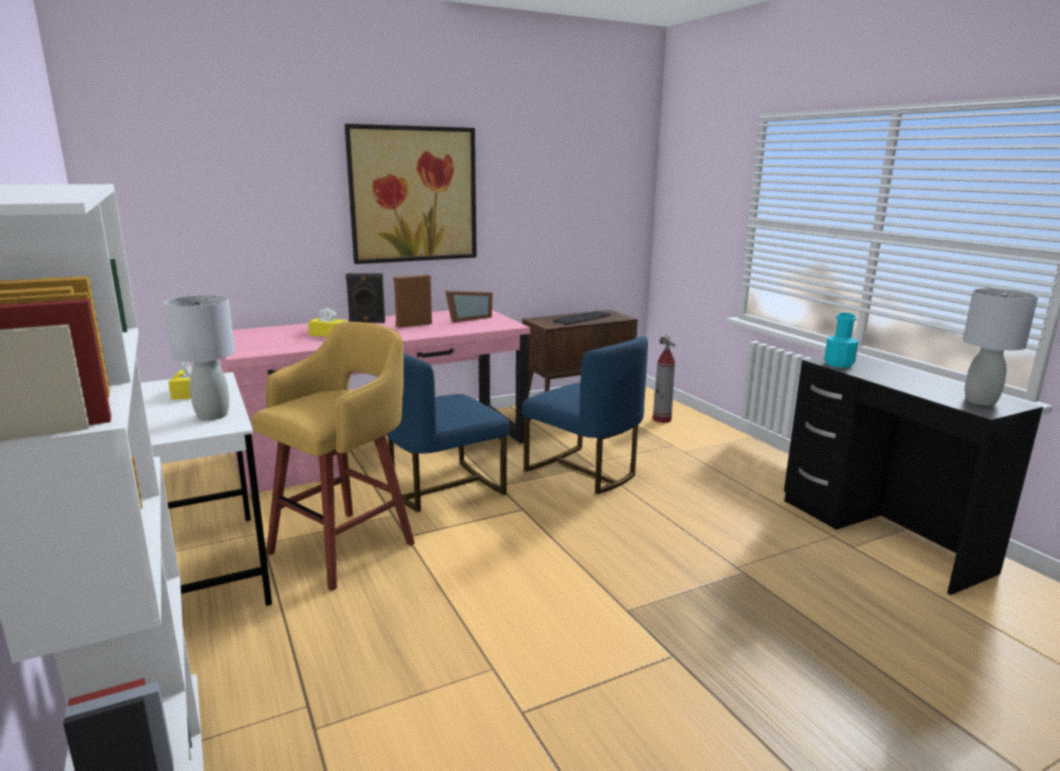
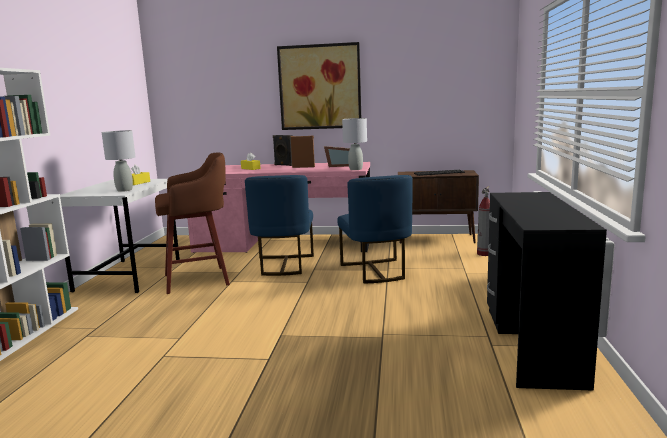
camera: 35 degrees right, 5 degrees down
yellow stool [252,322,415,591] -> brown stool [155,152,230,294]
blue chair [386,353,510,512] -> blue chair turned 90 degrees counterclockwise [245,175,314,276]
turquoise bottle [824,313,858,368] -> none
grey table lamp [963,288,1038,406] -> grey table lamp moved to [342,118,367,170]

